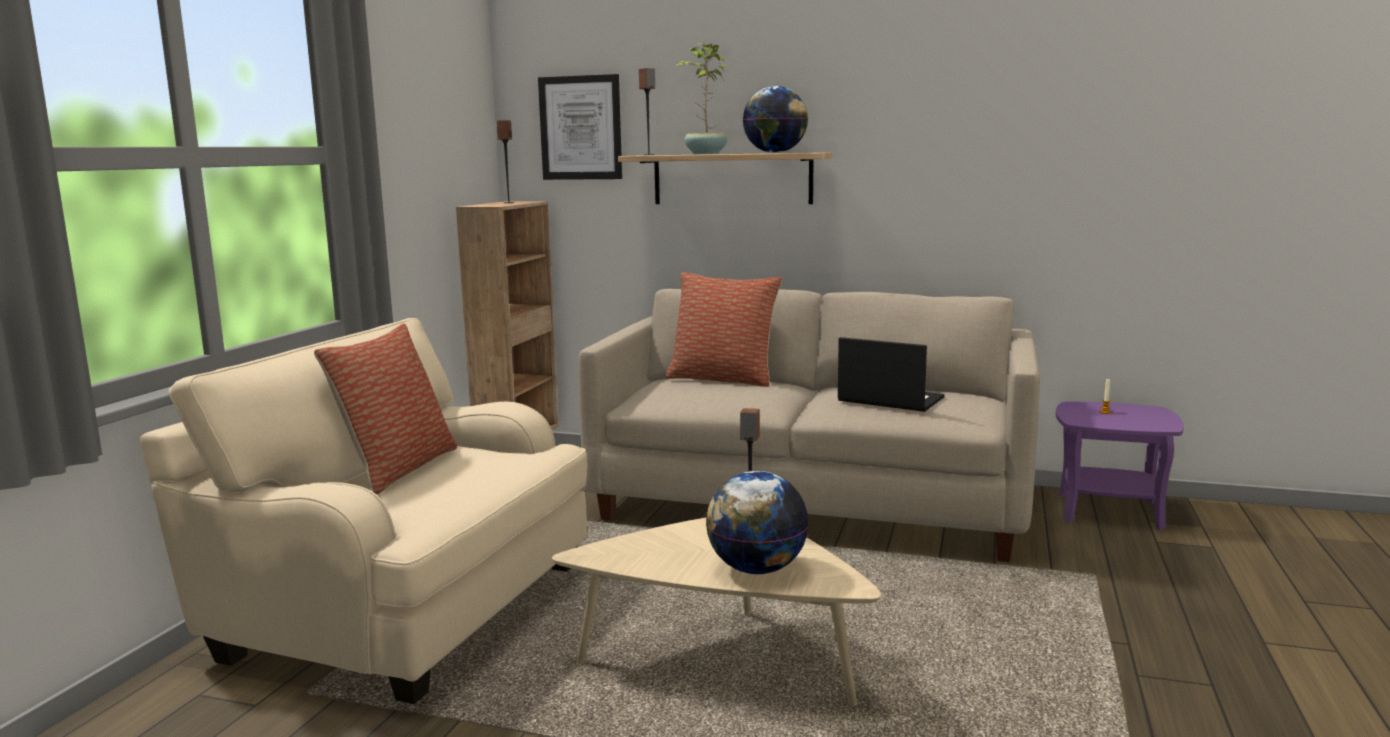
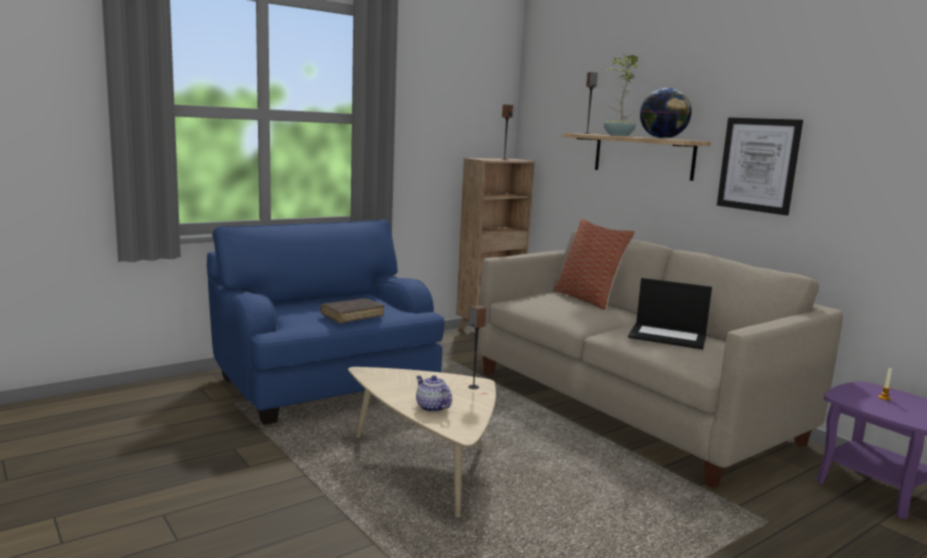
camera: 35 degrees right, 0 degrees up
beige armchair [140,318,588,704] -> blue armchair [207,220,445,425]
pillow [314,324,457,494] -> none
picture [538,74,622,180] -> picture moved to [717,117,803,215]
globe [706,471,809,574] -> teapot [416,375,452,412]
laptop [838,337,945,412] -> laptop turned 135 degrees clockwise [628,278,712,350]
none -> brown book [320,298,384,324]

